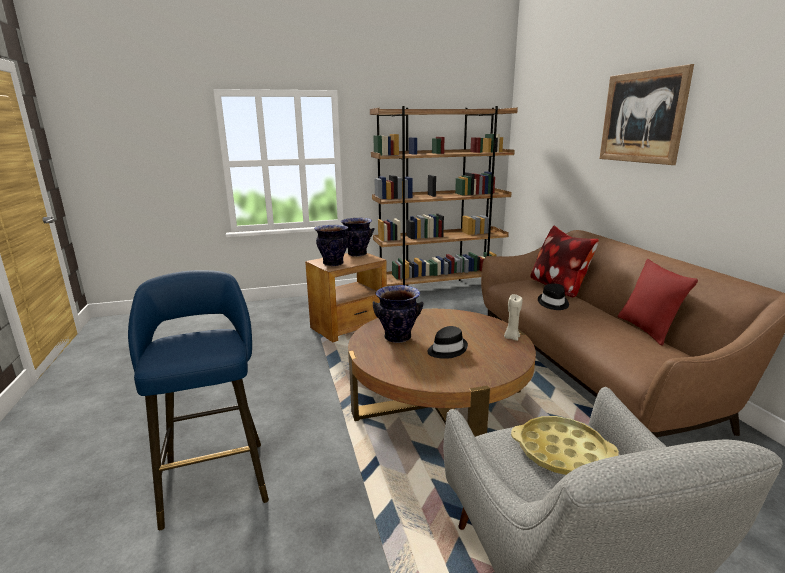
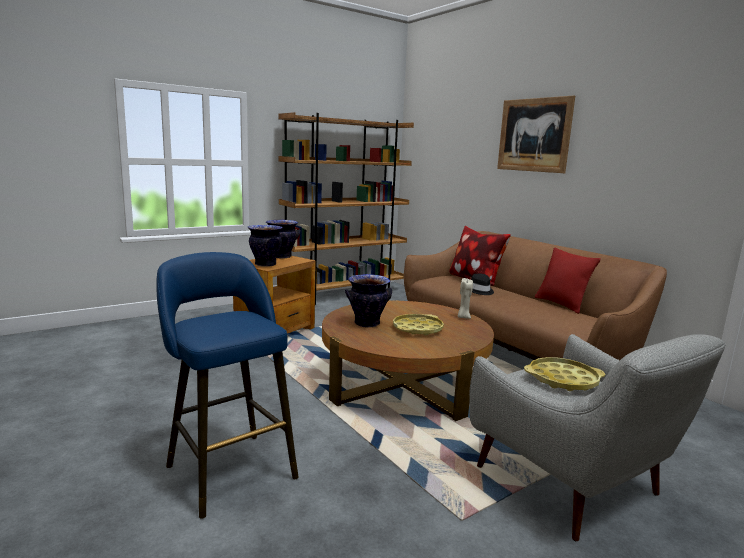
camera: 20 degrees left, 5 degrees down
black hat [427,326,468,359] -> yellow tray [393,314,444,335]

